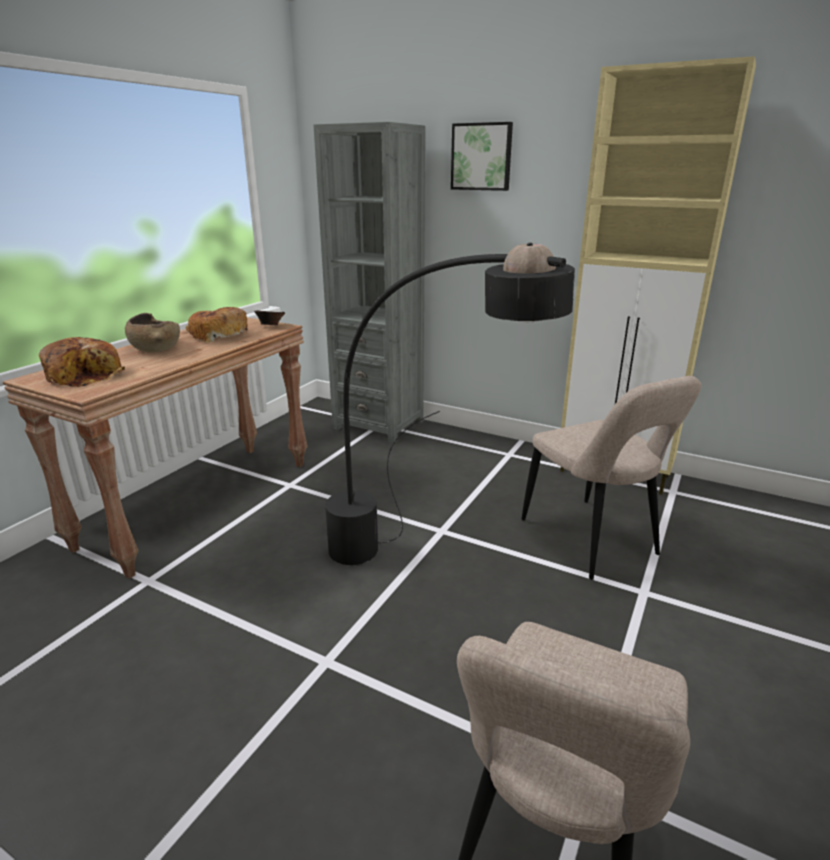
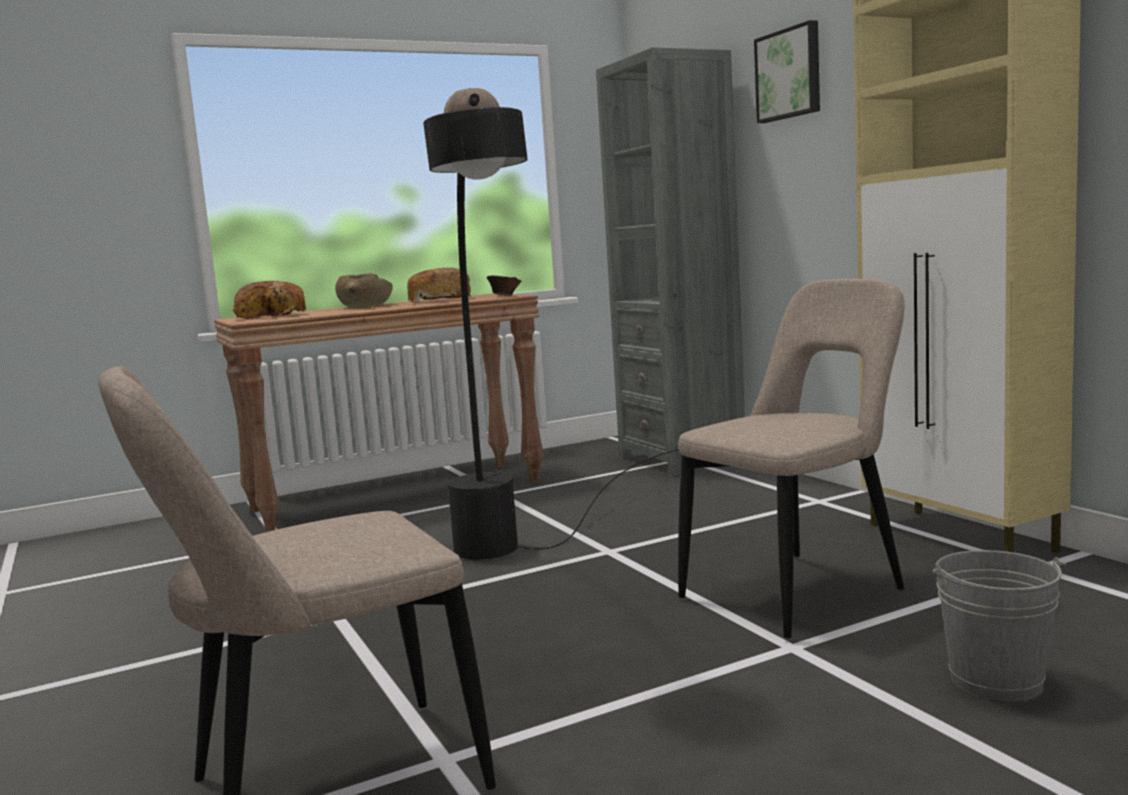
camera: 35 degrees right, 15 degrees down
beige chair [521,376,702,580] -> beige chair turned 135 degrees counterclockwise [678,279,905,638]
none -> grey bucket [933,550,1067,701]

